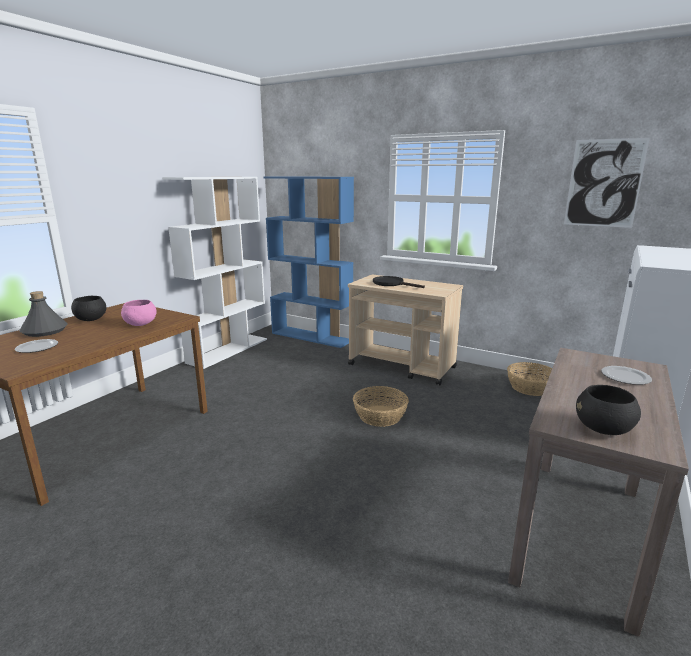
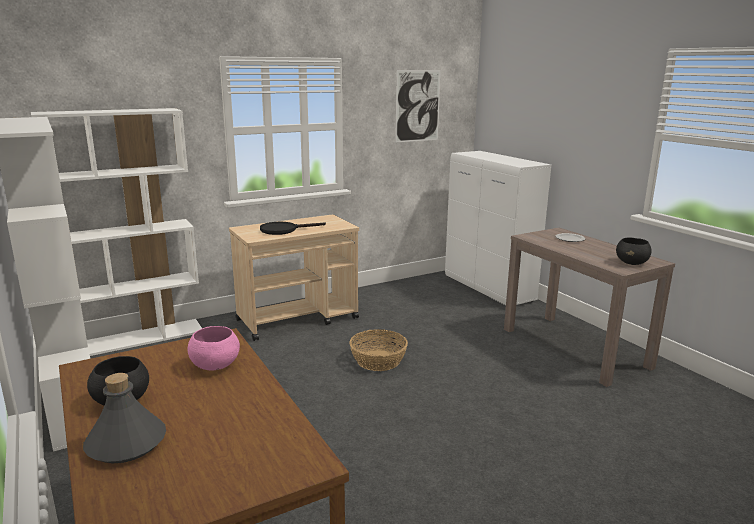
camera: 60 degrees left, 0 degrees up
plate [15,339,58,353] -> none
blue bookcase [264,176,354,348] -> white bookcase [31,108,202,356]
basket [507,362,552,396] -> none

